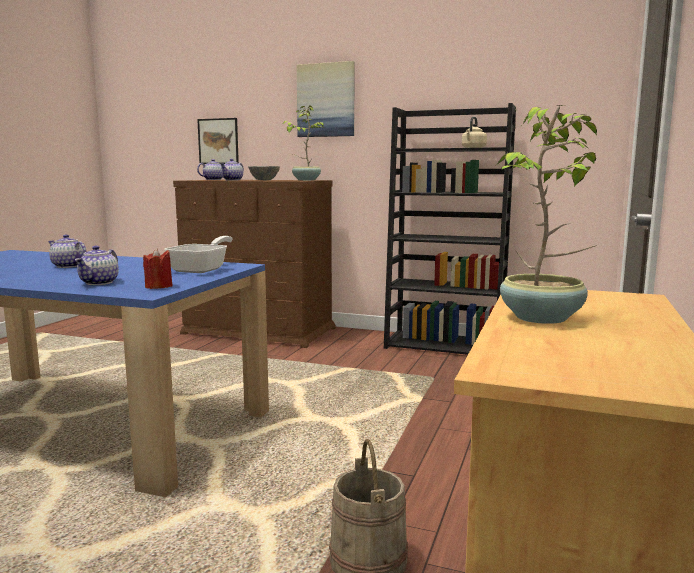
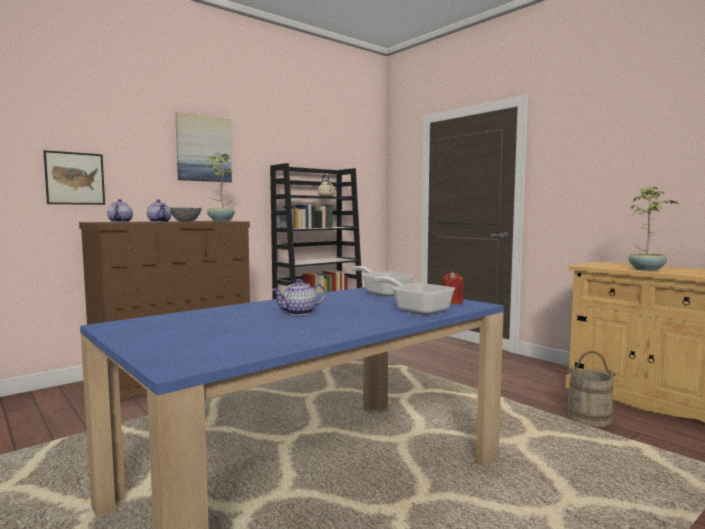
camera: 60 degrees left, 5 degrees down
teapot [75,246,119,285] -> frying pan [374,277,455,315]

